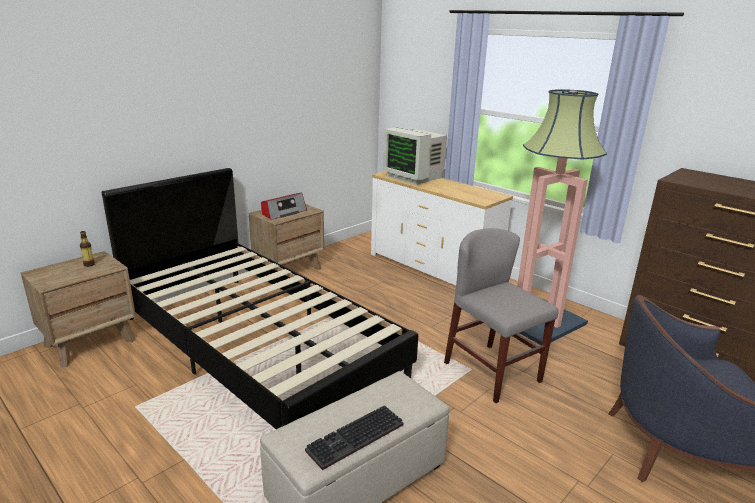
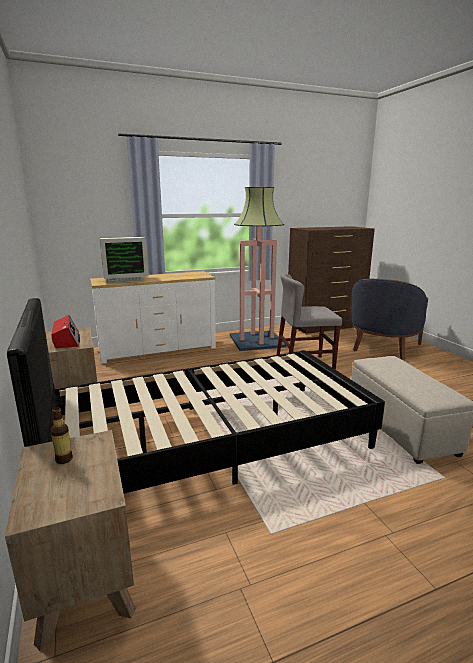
camera: 65 degrees left, 5 degrees down
keyboard [305,405,403,470] -> none

